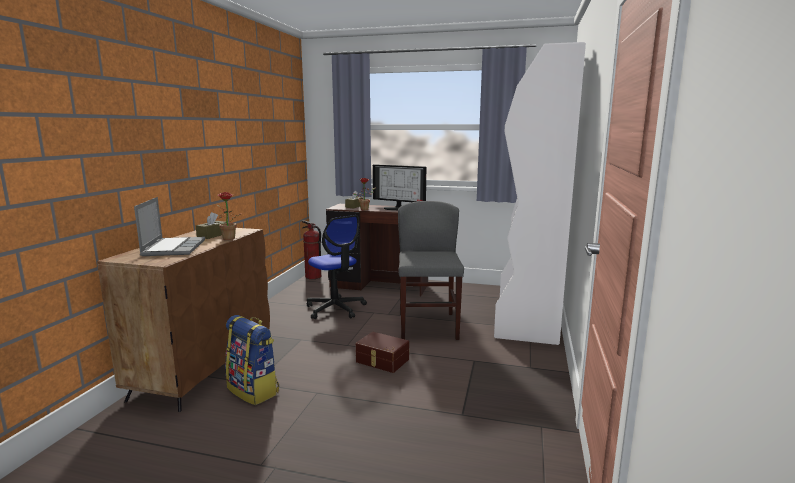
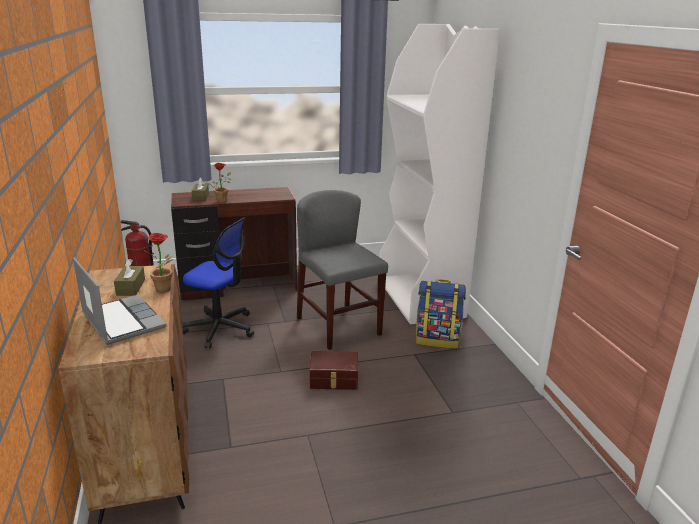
camera: 30 degrees left, 10 degrees up
backpack [225,315,279,405] -> backpack moved to [416,279,466,348]
monitor [373,164,426,211] -> none

